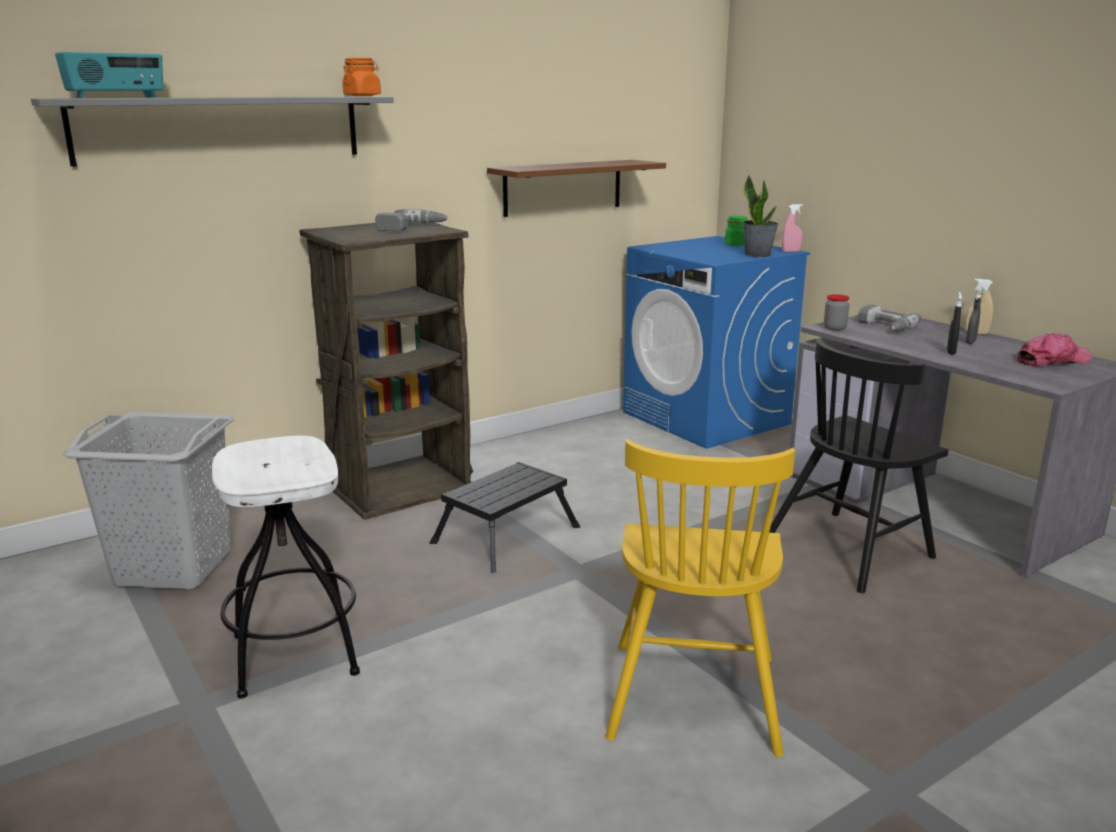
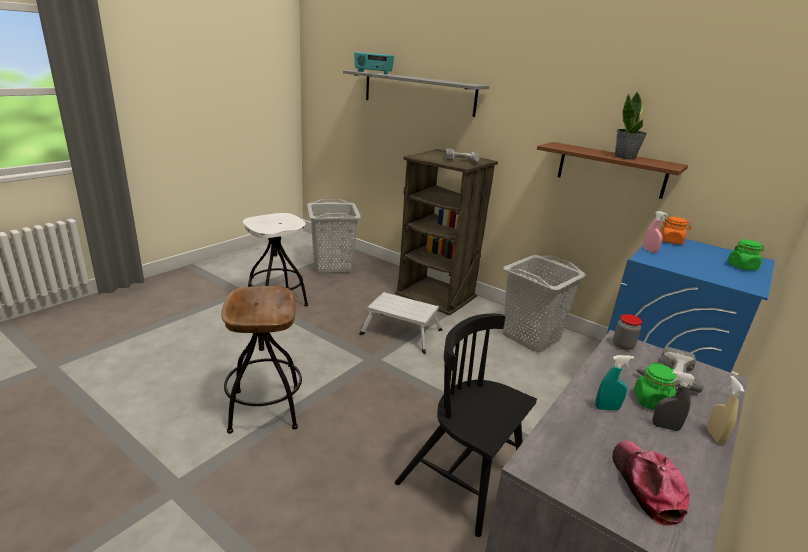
camera: 70 degrees right, 5 degrees up
orange jar [342,58,381,96] -> orange jar moved to [660,217,691,245]
black step ladder [429,462,580,573] -> white step ladder [359,292,443,354]
yellow chair [605,439,795,757] -> brown stool [221,286,302,434]
potted plant [743,174,778,257] -> potted plant moved to [615,91,647,160]
pink spray bottle [782,204,803,252] -> pink spray bottle moved to [643,211,668,253]
black spray bottle [947,292,962,355] -> turquoise spray bottle [595,355,634,410]
cap [1016,333,1092,366] -> cap turned 150 degrees counterclockwise [612,441,689,526]
none -> grey laundry basket [503,255,587,352]
none -> green jar [634,362,677,410]

